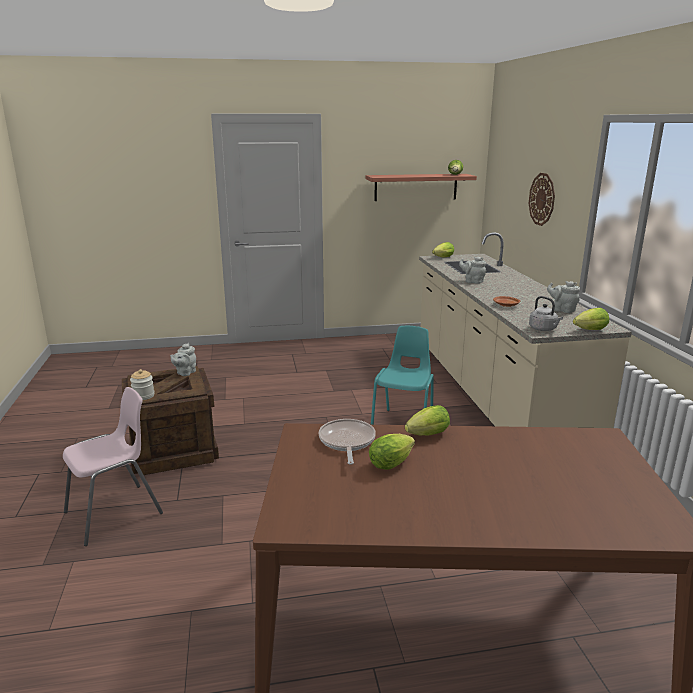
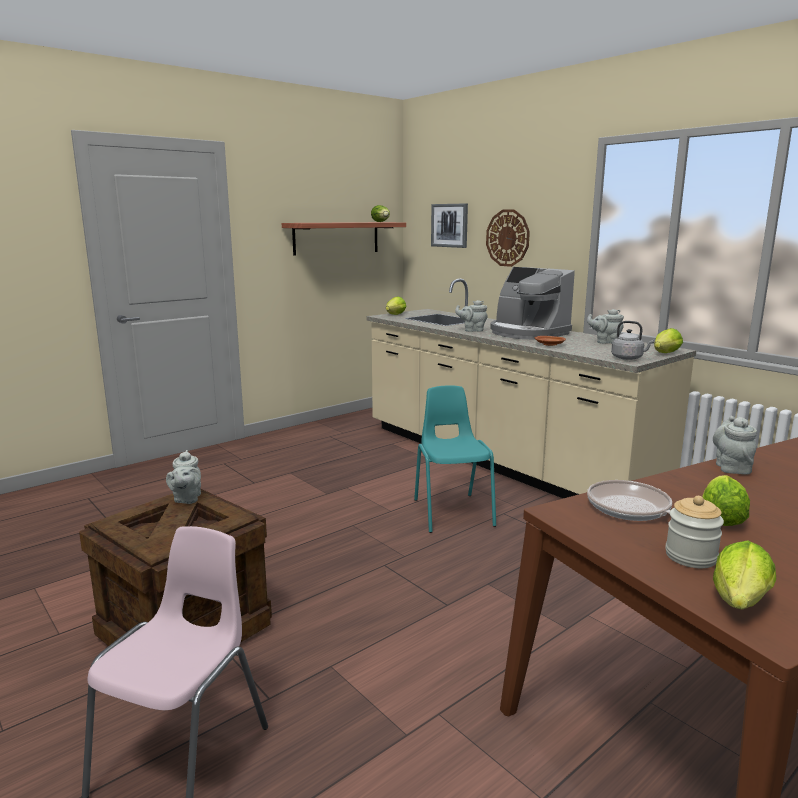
camera: 30 degrees left, 5 degrees down
jar [130,369,155,400] -> jar moved to [665,496,724,568]
lettuce [405,405,450,435] -> lettuce moved to [713,540,776,610]
none -> picture [431,203,468,248]
none -> coffee machine [490,267,575,340]
none -> grey teapot [713,416,757,475]

